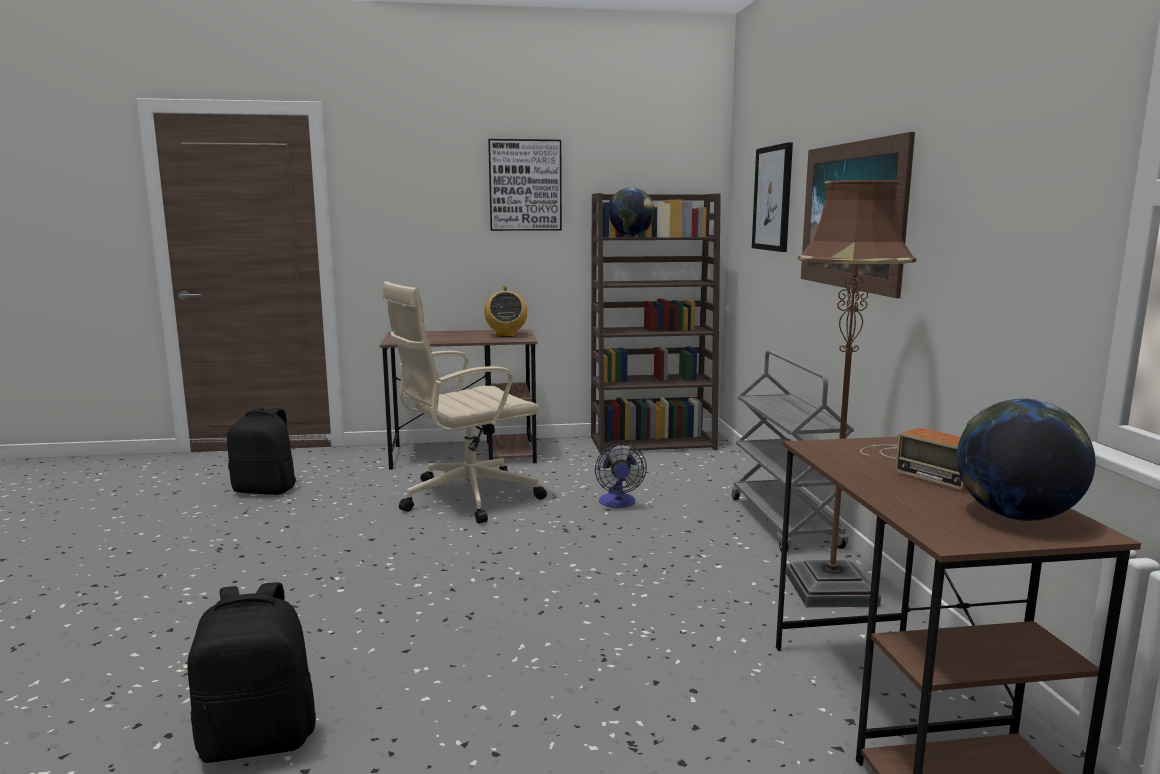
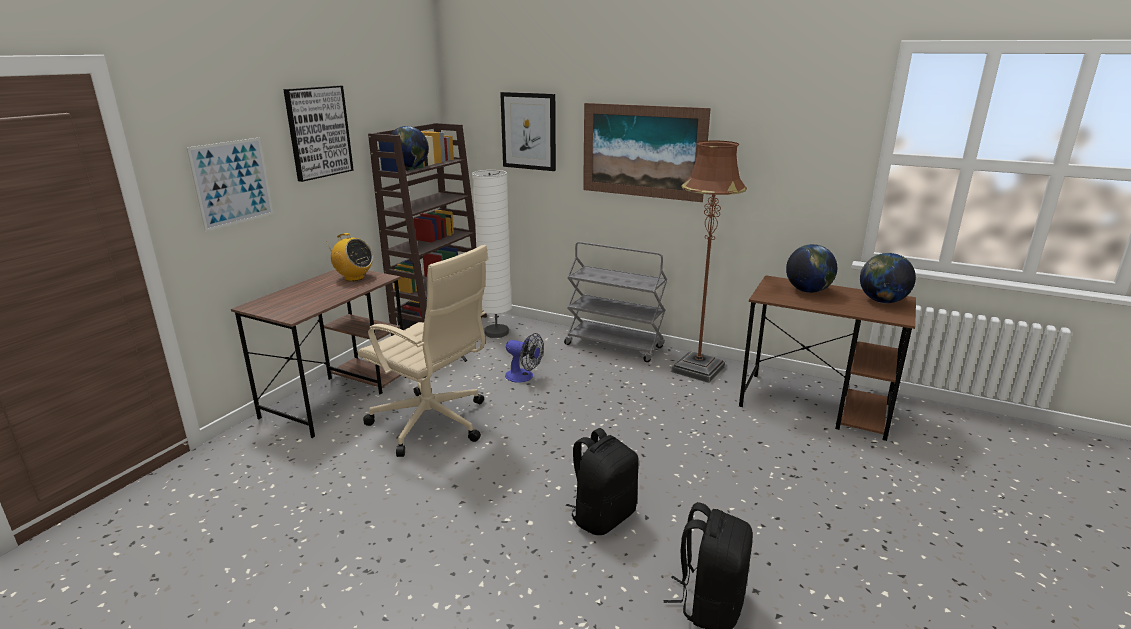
camera: 55 degrees left, 10 degrees up
black backpack [227,407,296,495] -> black backpack moved to [566,428,639,535]
beige office chair [382,281,547,524] -> beige office chair turned 60 degrees counterclockwise [358,245,488,457]
radio [860,428,966,490] -> globe [786,244,837,293]
none -> picture [187,138,273,232]
none -> white floor lamp [472,170,512,338]

